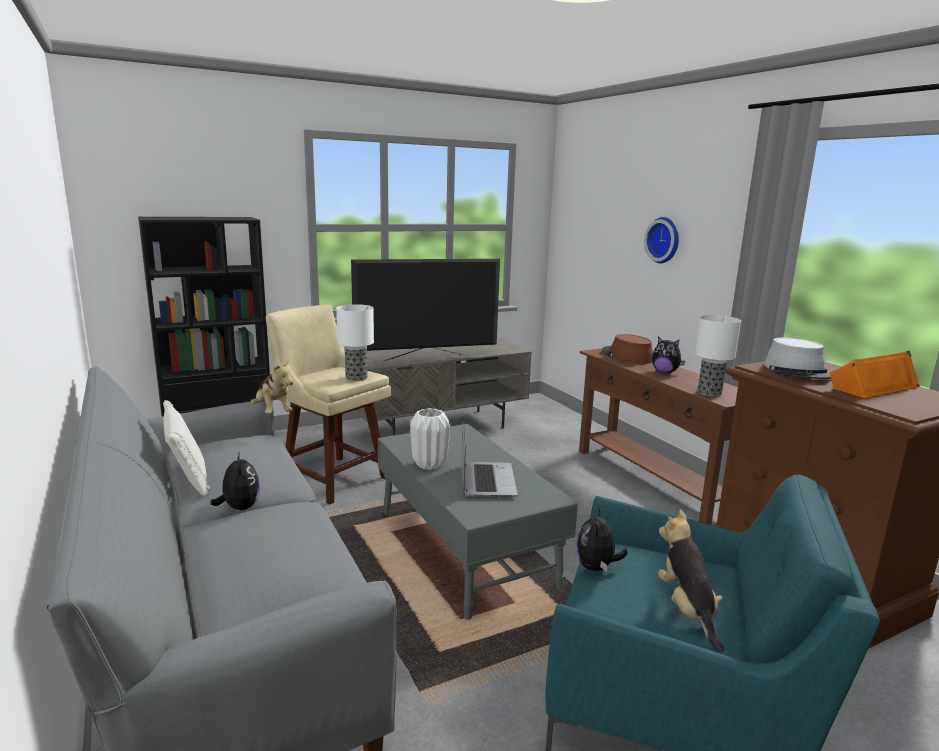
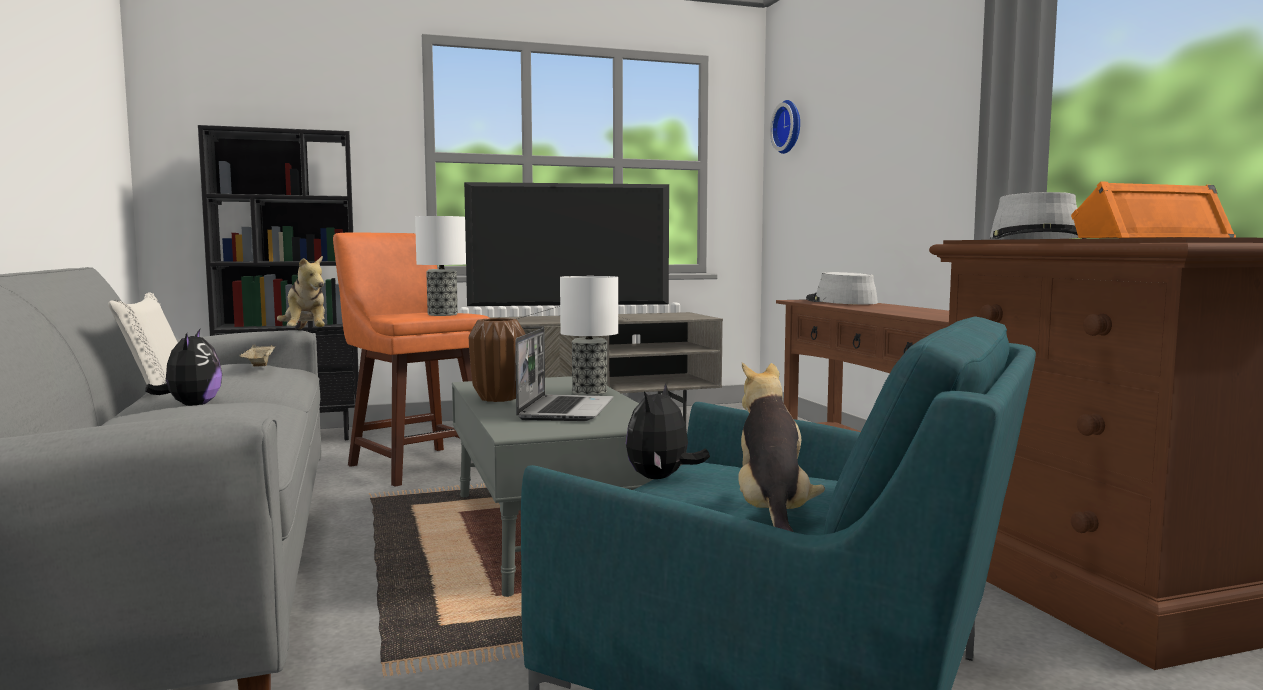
camera: 10 degrees right, 10 degrees down
beige stool [266,305,391,504] -> orange stool [333,232,489,487]
white vase [410,408,450,470] -> brown vase [469,318,525,402]
brown hat [602,334,653,364] -> grey hat [806,272,878,305]
wall clock [644,217,679,263] -> wall clock moved to [770,100,800,154]
plush toy [652,336,685,373] -> none
table lamp [695,315,741,396] -> table lamp moved to [560,276,618,396]
none -> beige tray [239,344,276,367]

